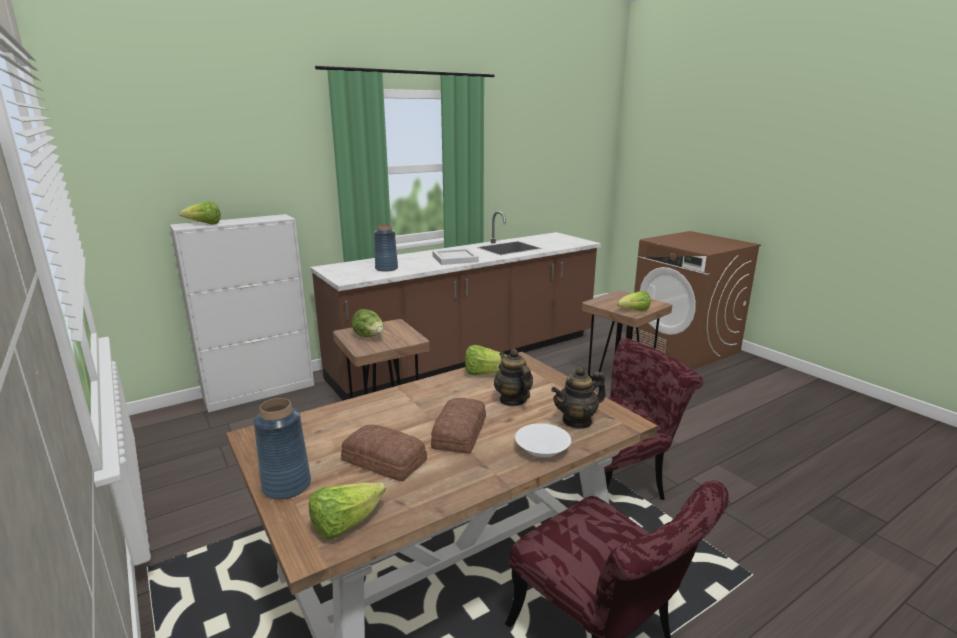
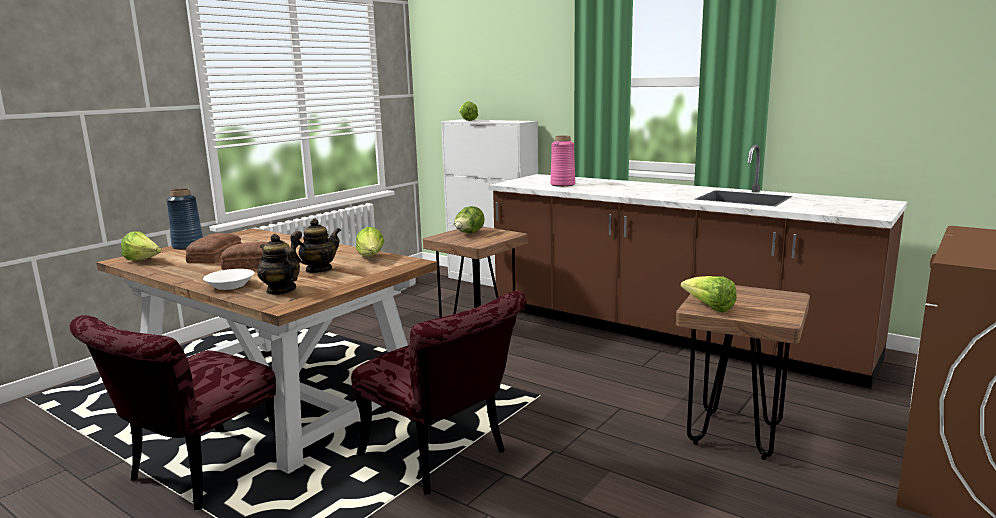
camera: 70 degrees right, 5 degrees down
blue vase [374,224,398,272] -> pink vase [550,136,575,187]
white tray [433,248,479,265] -> none

